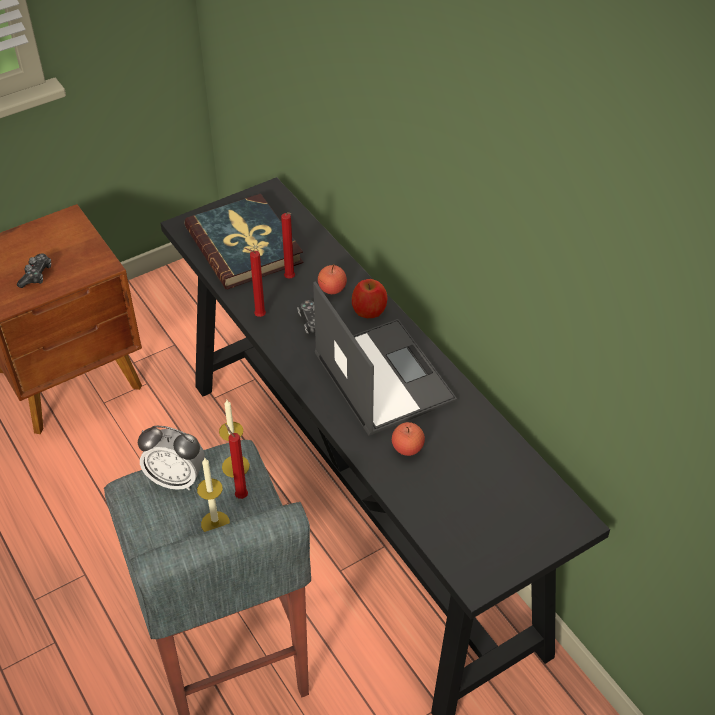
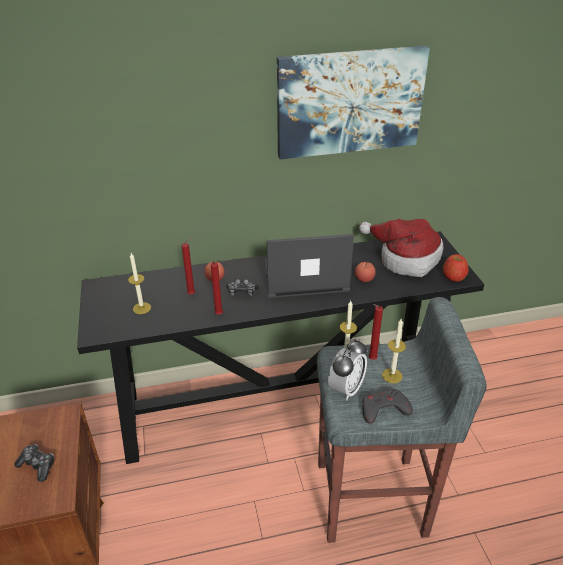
camera: 70 degrees left, 10 degrees down
book [185,194,304,289] -> candle [128,253,151,314]
apple [352,279,388,318] -> apple moved to [443,254,468,282]
none -> picture [277,46,430,159]
none -> hat [359,219,443,277]
none -> grey game controller [362,388,413,424]

